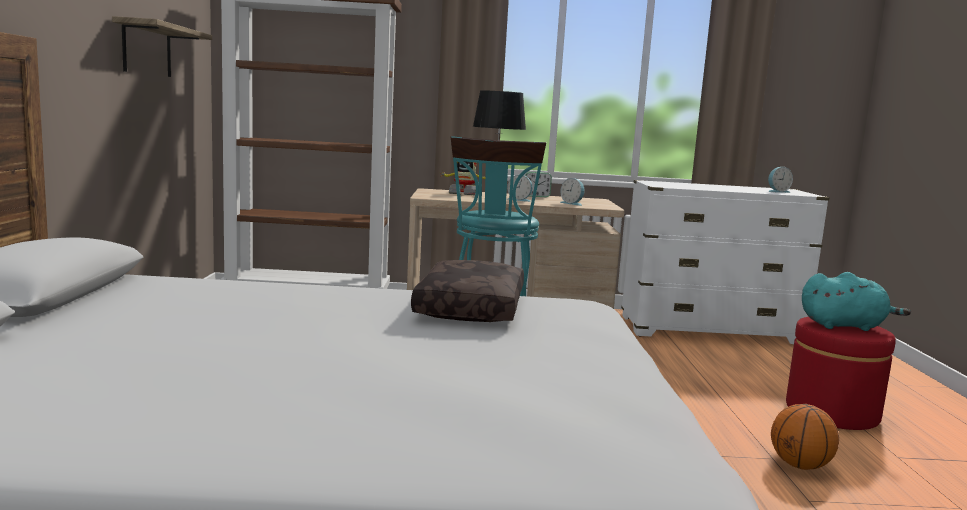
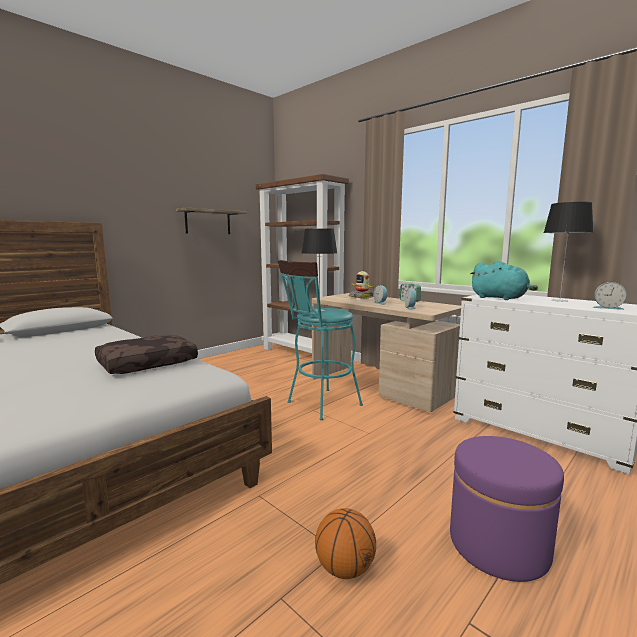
camera: 45 degrees right, 0 degrees up
red ottoman [786,317,896,430] -> purple ottoman [450,436,564,582]
turquoise plush toy [802,272,911,331] -> turquoise plush toy moved to [470,261,538,300]
none -> table lamp [544,202,593,302]

